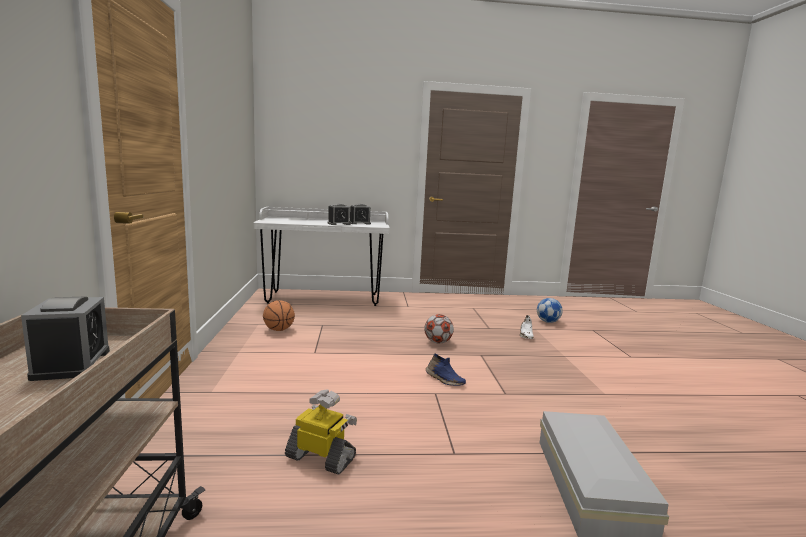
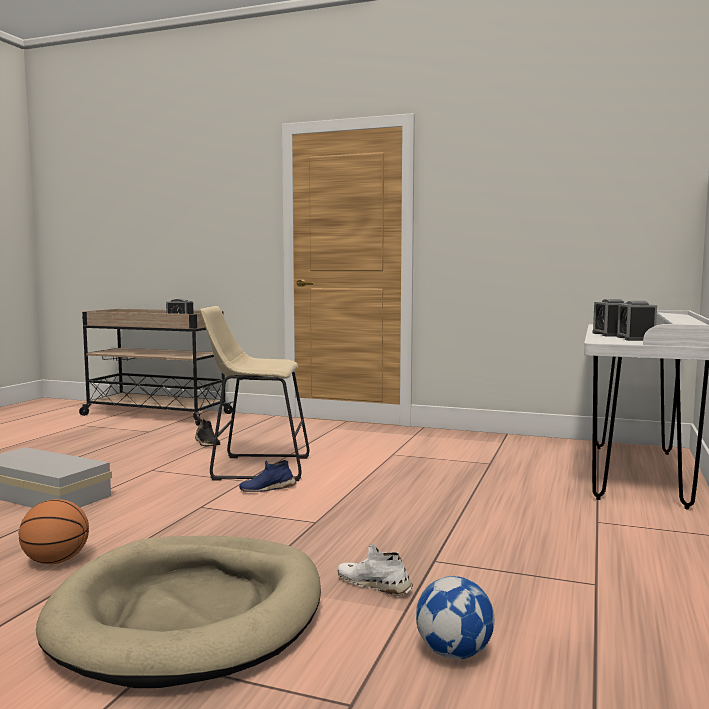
camera: 115 degrees right, 5 degrees down
basketball [263,300,295,331] -> basketball moved to [19,499,89,564]
toy robot [285,389,357,475] -> black shoe [195,419,220,447]
football [424,314,454,344] -> none
none -> beige dog bed [36,536,321,688]
none -> beige stool [200,306,309,481]

